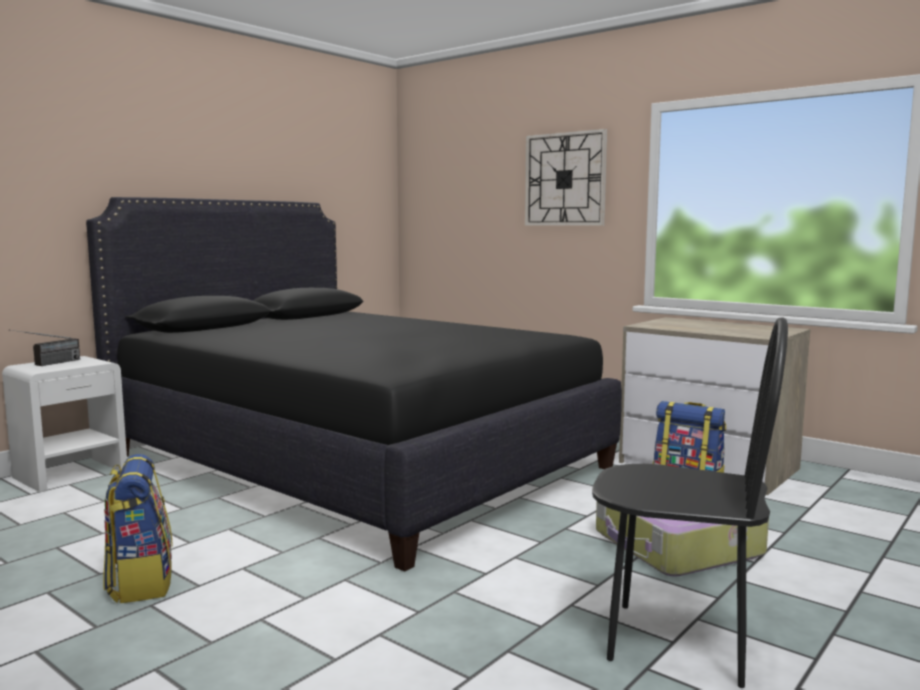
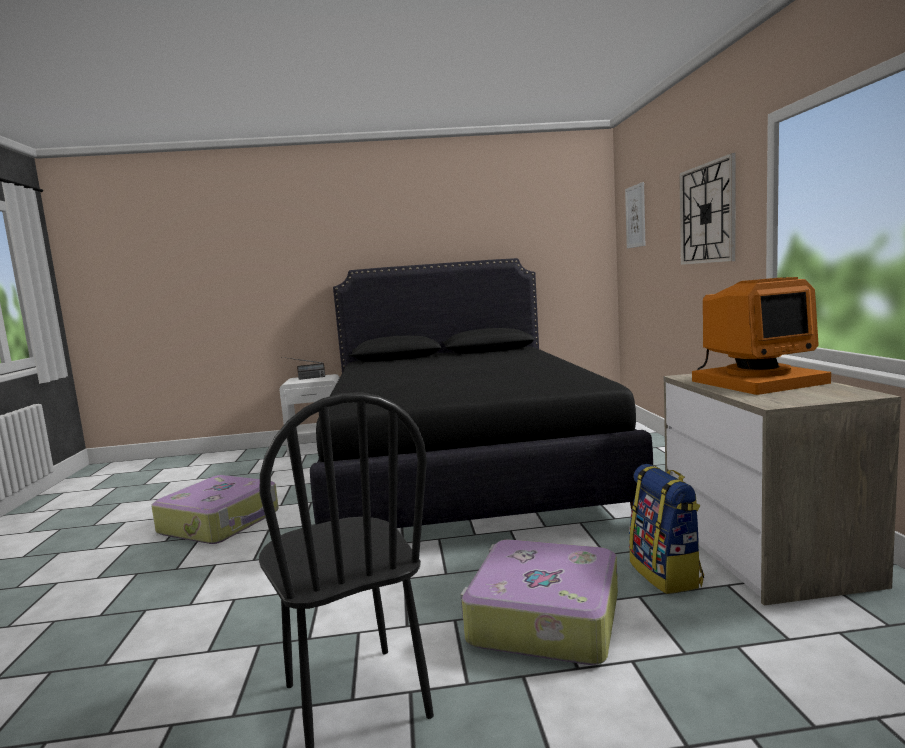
camera: 45 degrees right, 0 degrees up
backpack [103,454,173,603] -> suitcase [151,475,279,544]
none -> picture [625,182,645,248]
none -> monitor [692,277,831,395]

